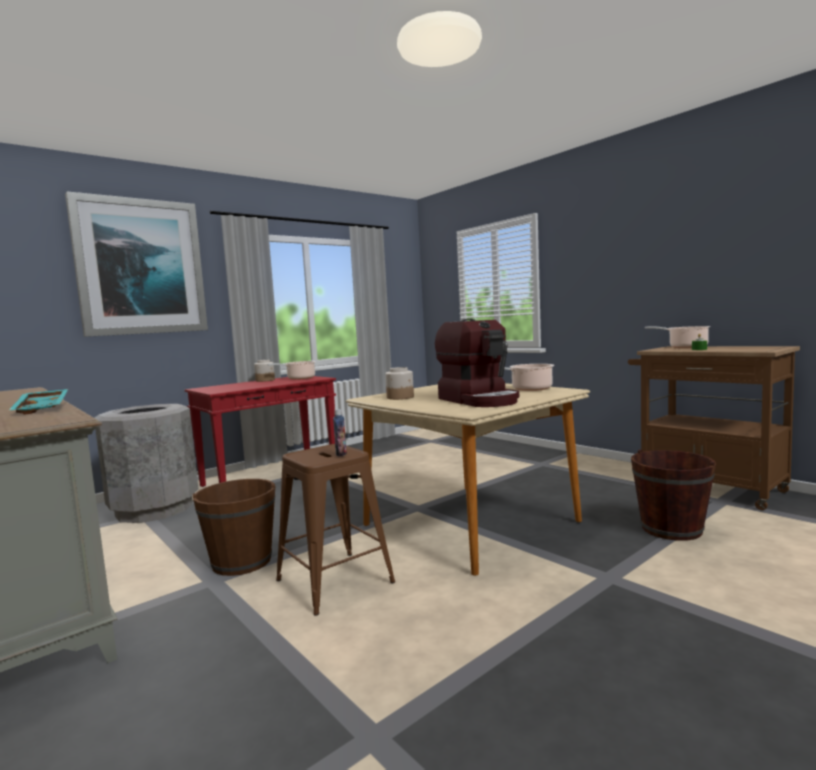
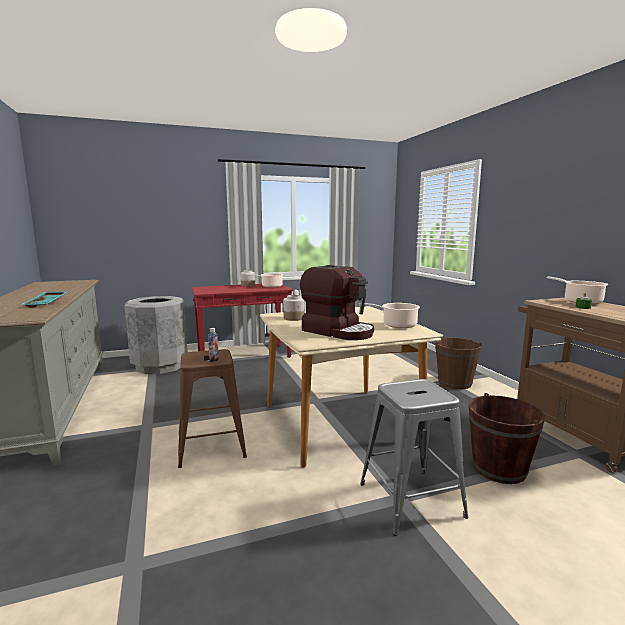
camera: 20 degrees right, 5 degrees up
picture [65,191,208,337] -> none
brown bucket [193,479,275,576] -> brown bucket moved to [435,338,482,389]
coffee machine [435,319,519,407] -> coffee machine turned 45 degrees counterclockwise [300,265,374,340]
none -> grey stool [360,379,468,536]

